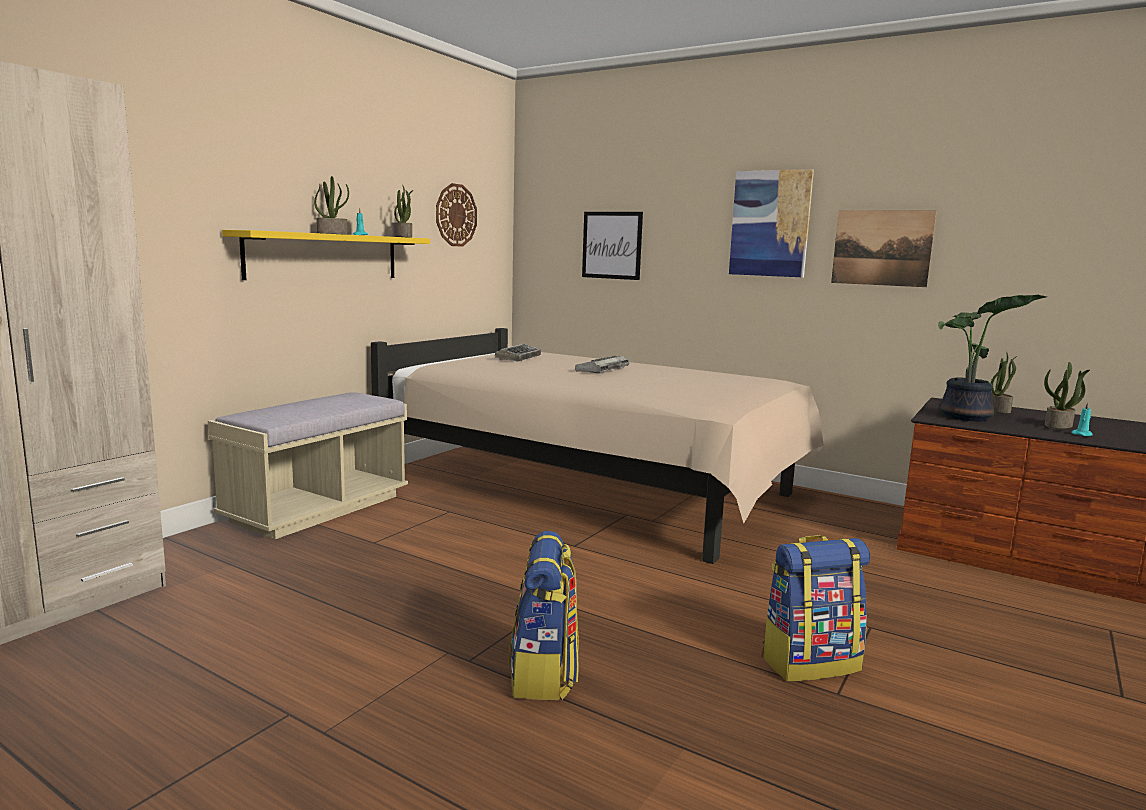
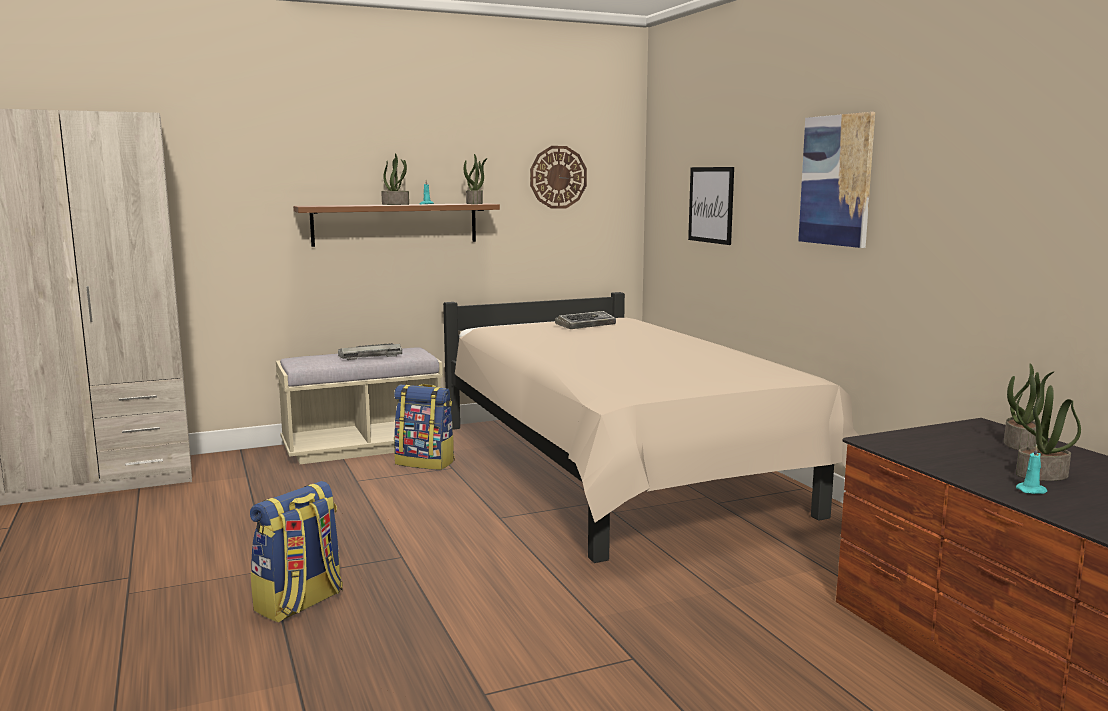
camera: 35 degrees right, 0 degrees up
yellow shelf [222,230,430,280] -> brown shelf [293,203,500,247]
keyboard [575,356,629,374] -> keyboard moved to [338,343,402,360]
backpack [762,535,870,681] -> backpack moved to [394,384,455,470]
picture [831,210,937,287] -> none
potted plant [938,295,1046,422] -> none

